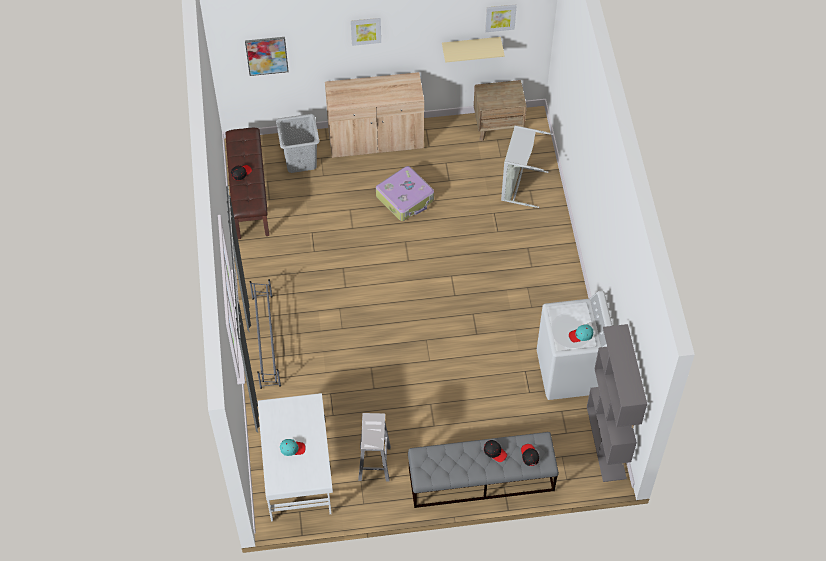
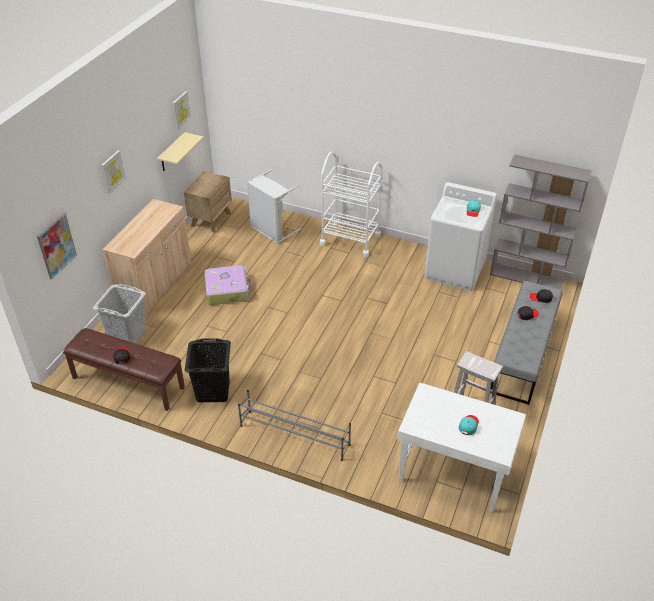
camera: 60 degrees left, 15 degrees down
none -> black laundry basket [185,338,231,402]
none -> white cart [320,152,382,257]

